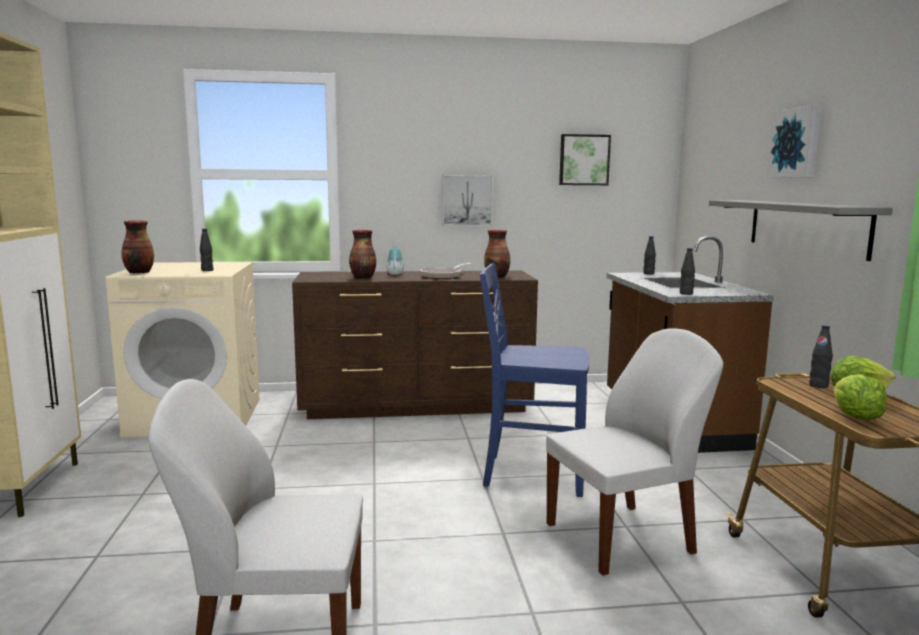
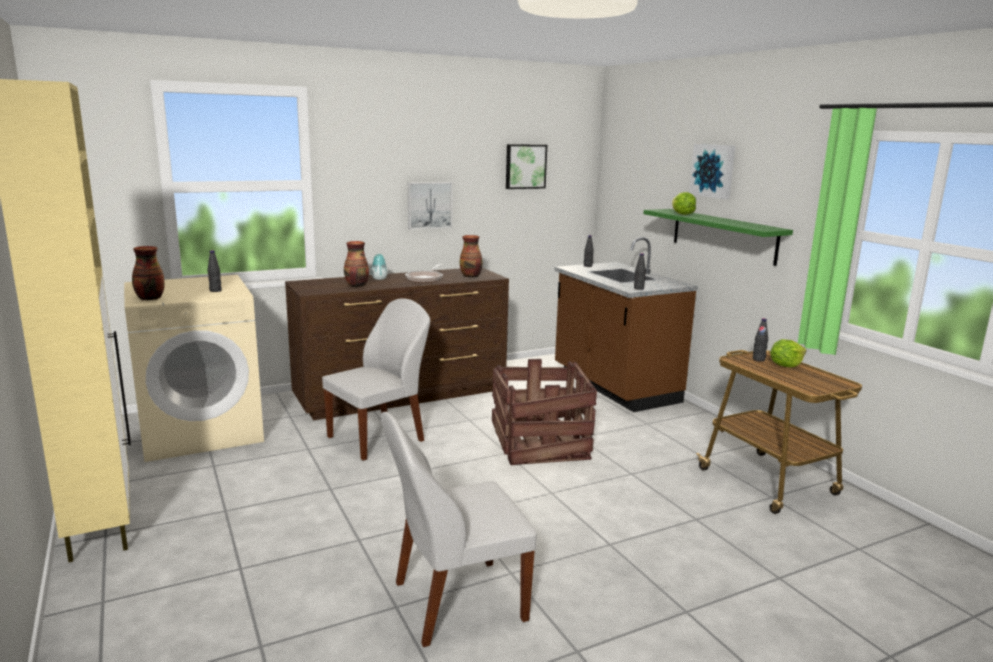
camera: 20 degrees left, 5 degrees up
blue chair [480,262,589,497] -> crate [492,359,597,465]
white chair [546,328,723,576] -> white chair moved to [322,298,430,461]
grey shelf [709,200,893,261] -> green shelf [644,209,793,266]
lettuce [834,374,887,420] -> lettuce moved to [672,192,696,215]

